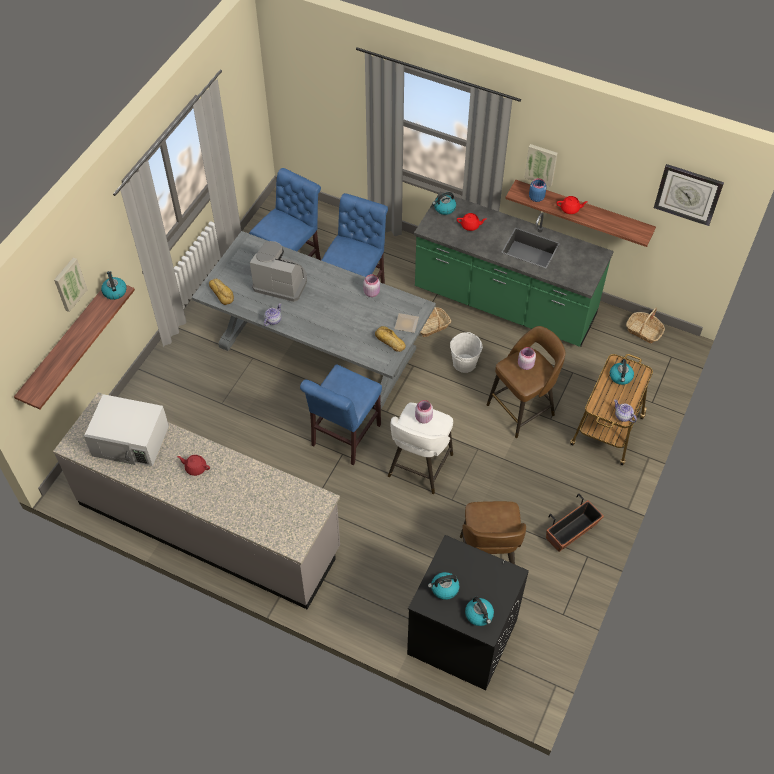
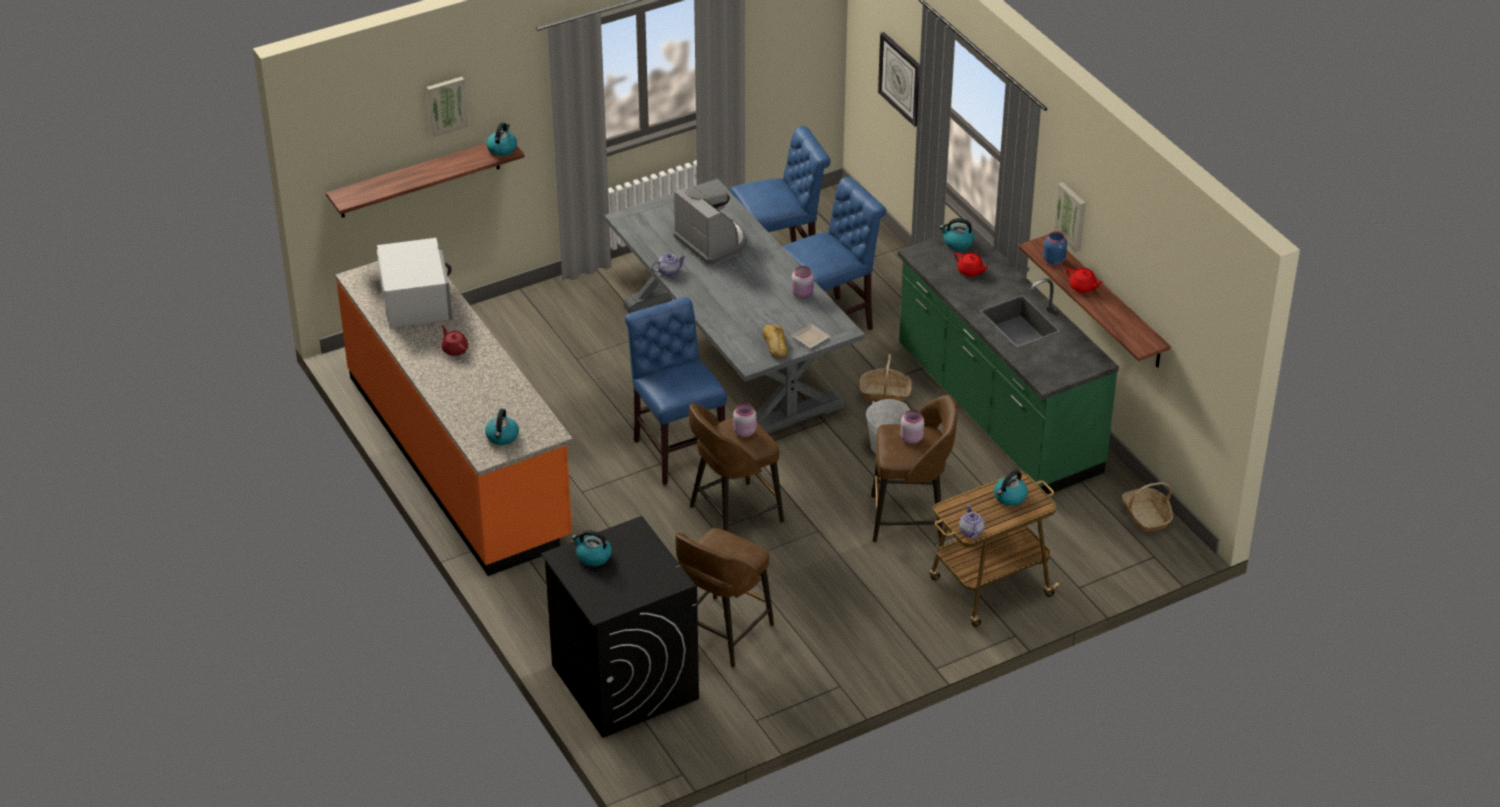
camera: 35 degrees right, 15 degrees down
grey counter [53,392,340,609] -> orange counter [336,261,573,576]
white microwave [84,394,169,466] -> white microwave turned 150 degrees counterclockwise [377,238,452,328]
bread [209,279,234,305] -> none
blue chair [300,364,382,465] -> blue chair turned 90 degrees clockwise [624,297,727,485]
white stool [388,403,453,494] -> brown stool [689,404,784,531]
kettle [465,597,494,626] -> kettle moved to [485,409,519,445]
planter [546,494,604,552] -> none
wall clock [654,164,724,226] -> wall clock moved to [878,32,920,127]

